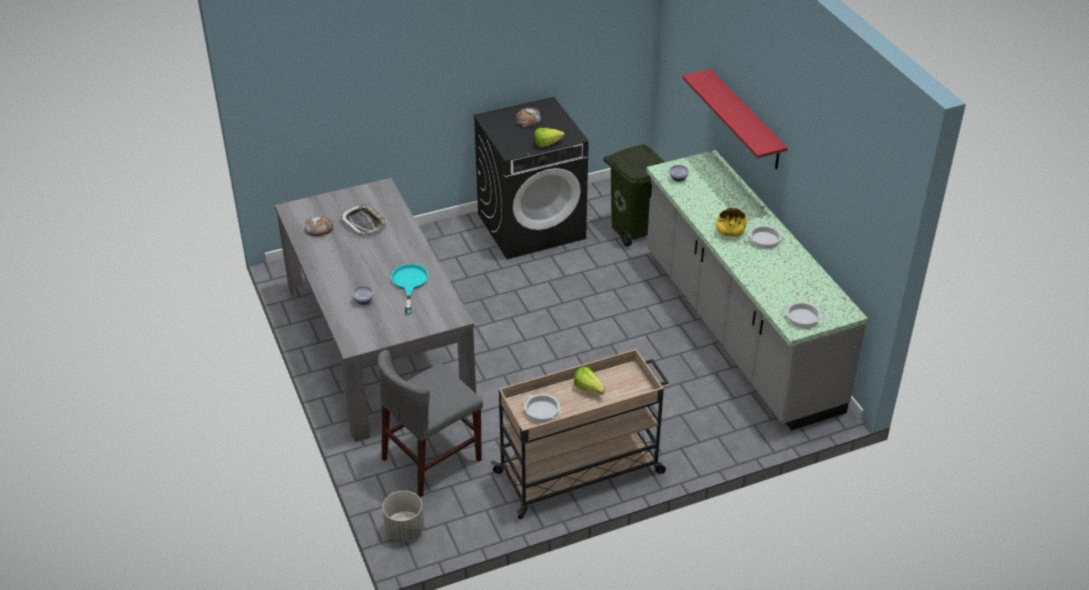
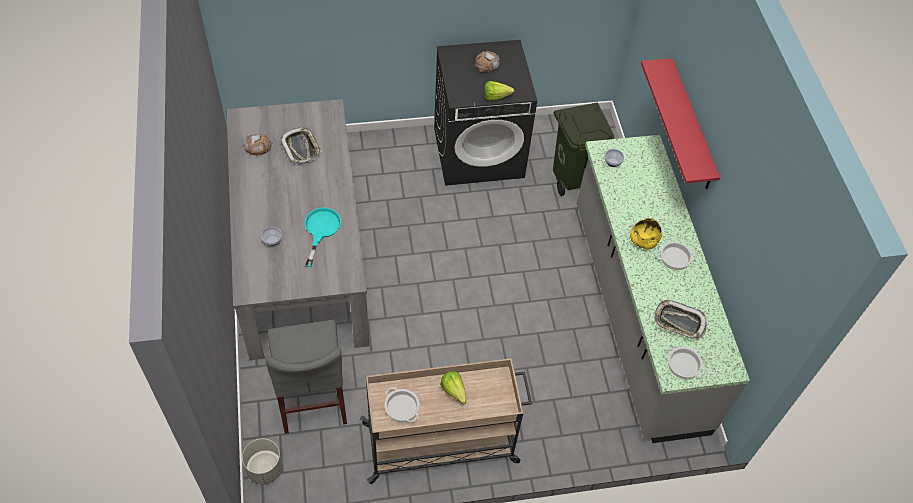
camera: 10 degrees right, 15 degrees up
grey chair [378,350,483,497] -> grey chair turned 75 degrees counterclockwise [265,320,347,434]
none -> tray [654,300,706,339]

